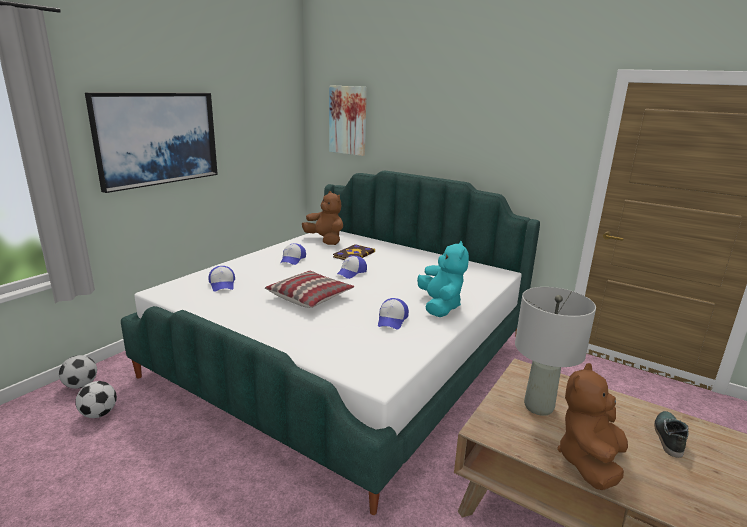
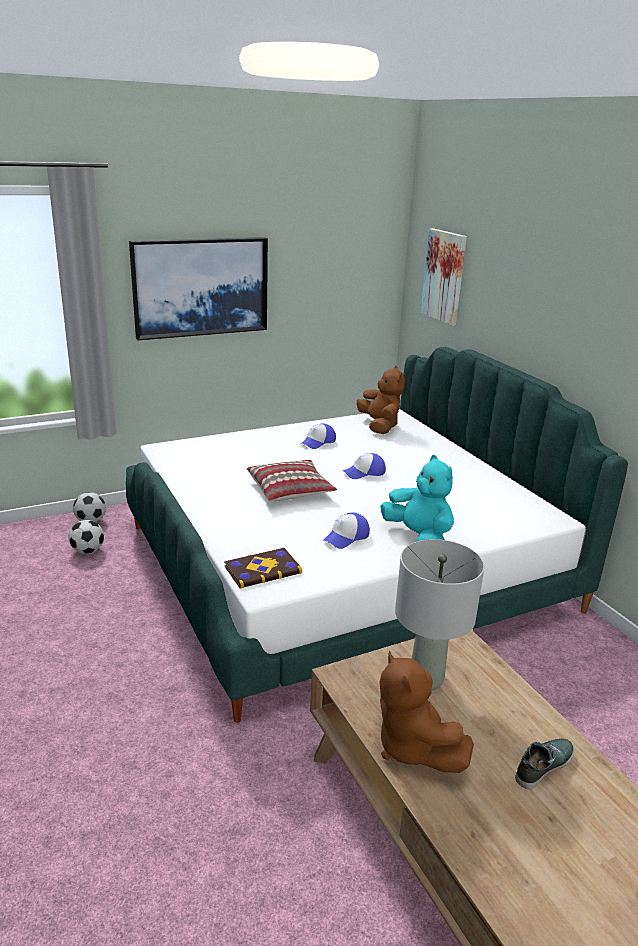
camera: 30 degrees right, 5 degrees up
cap [208,266,235,292] -> none
book [333,244,375,260] -> book moved to [224,548,302,589]
turquoise plush toy [417,241,469,317] -> turquoise plush toy turned 60 degrees counterclockwise [381,455,454,542]
brown plush toy [557,363,628,490] -> brown plush toy turned 90 degrees counterclockwise [379,651,474,773]

